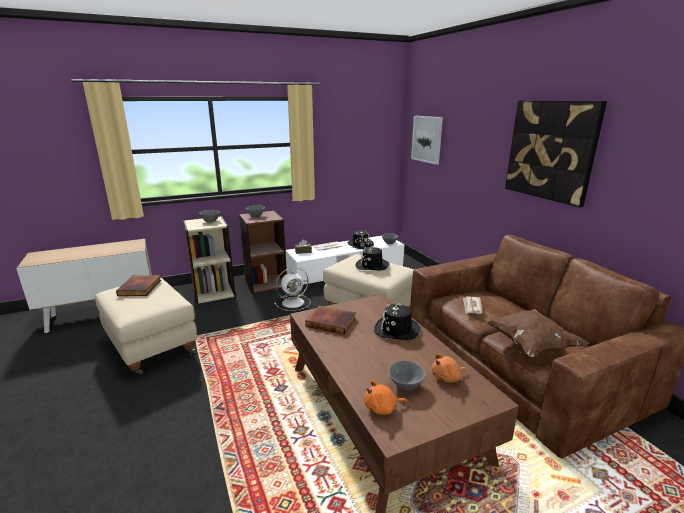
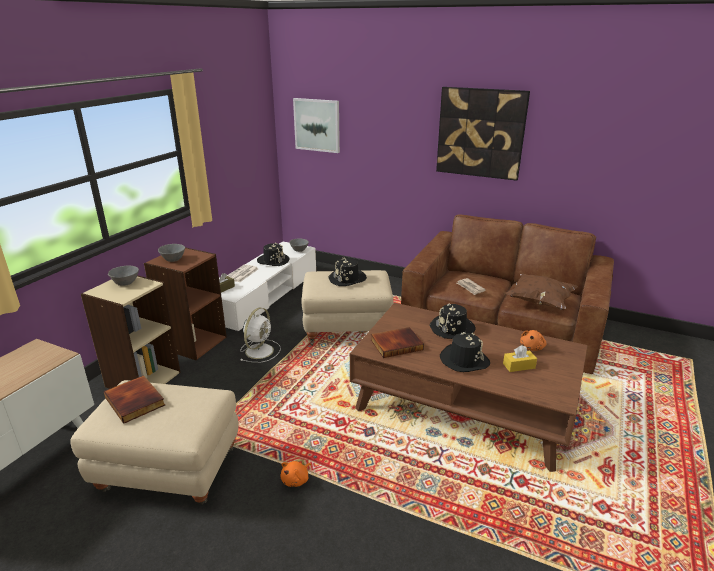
camera: 40 degrees left, 5 degrees up
orange plush toy [365,380,407,415] -> orange plush toy moved to [281,461,311,487]
grey bowl [389,360,426,391] -> yellow tissue box [503,345,537,372]
none -> black hat [440,332,490,372]

